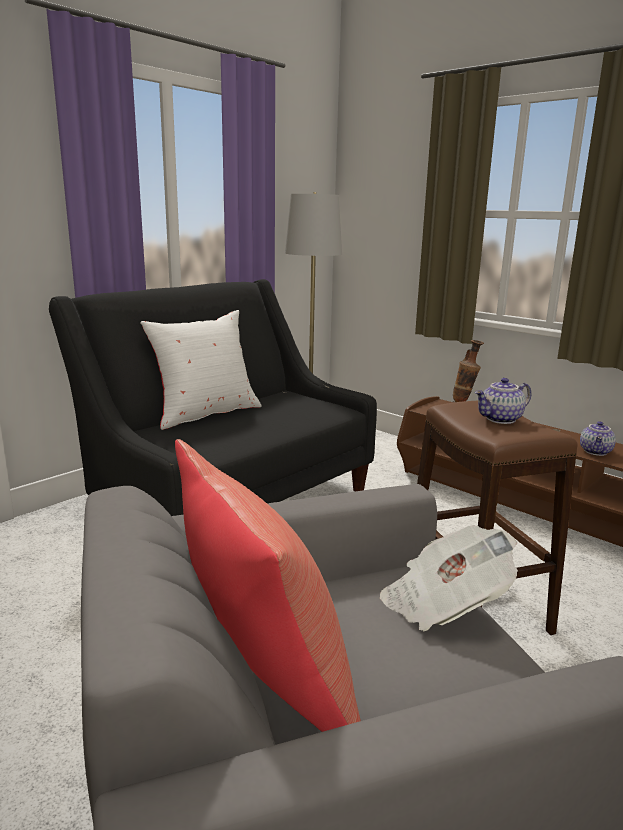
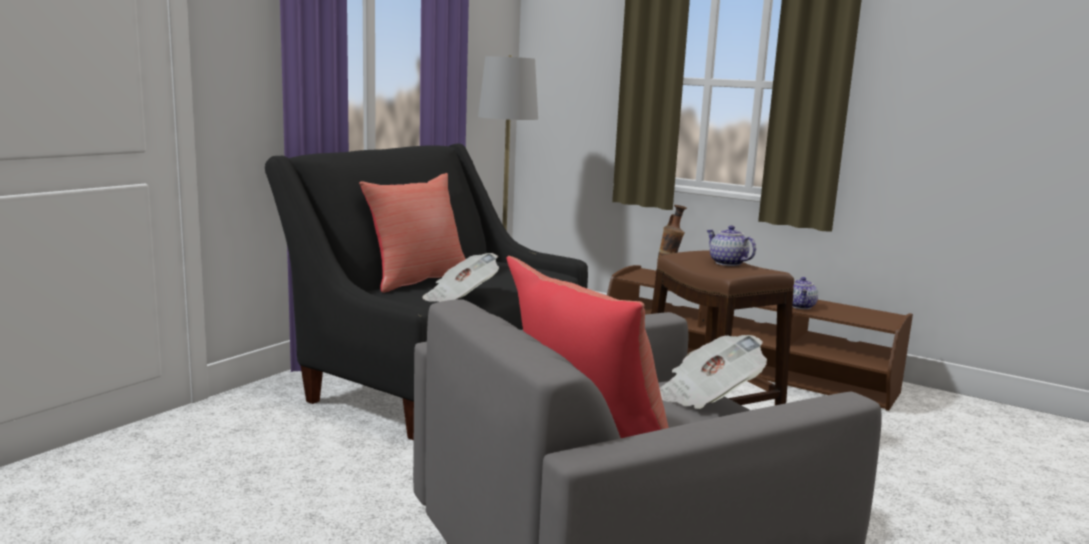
camera: 10 degrees left, 5 degrees down
white pillow [140,310,261,430] -> red pillow [359,173,466,293]
teapot [475,378,532,424] -> teapot turned 90 degrees clockwise [707,226,756,266]
none -> newspaper [422,253,499,302]

